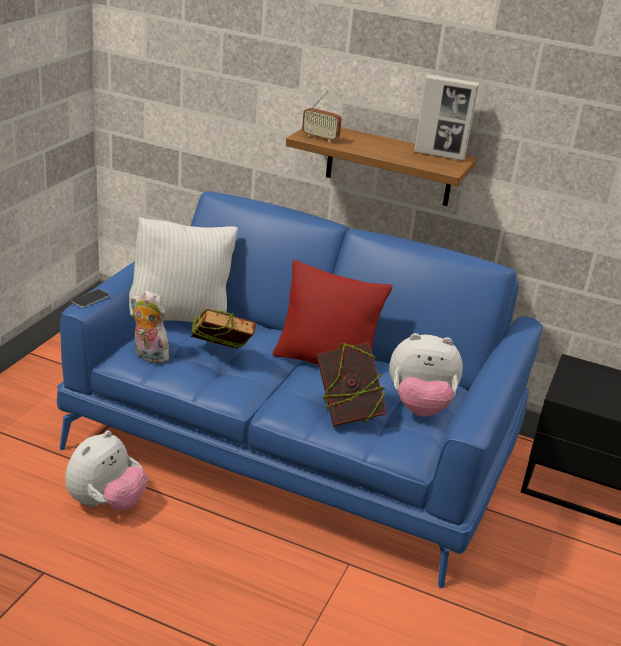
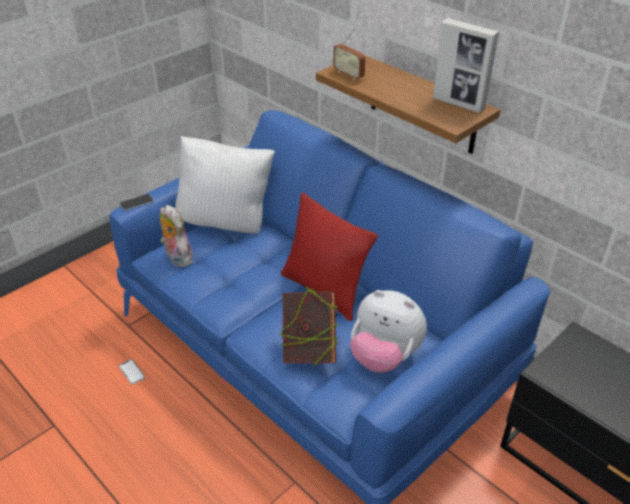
camera: 25 degrees right, 10 degrees up
plush toy [65,430,148,511] -> phone [119,359,145,384]
book [191,309,256,349] -> none

